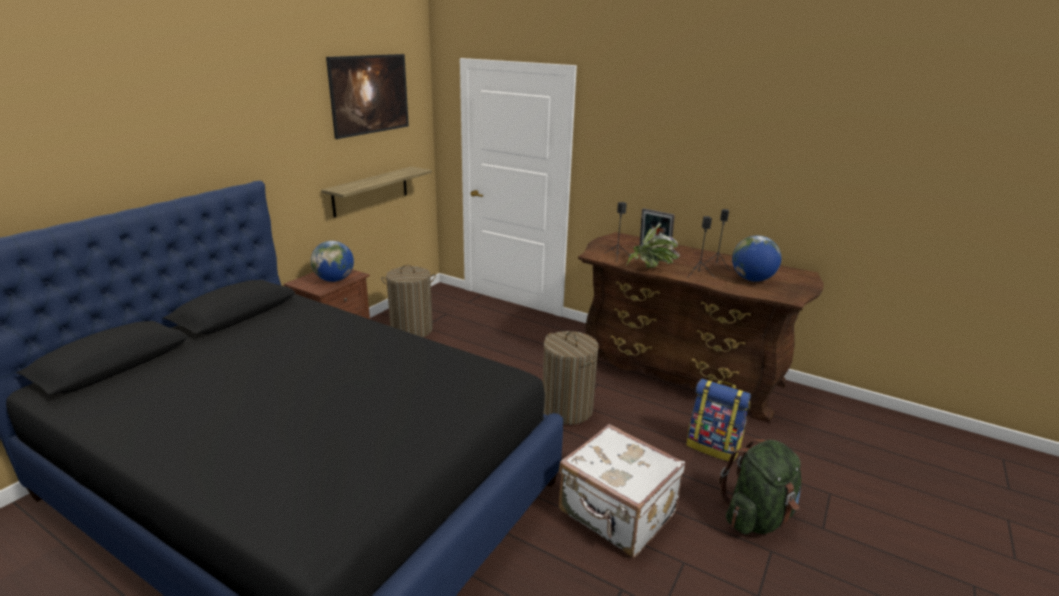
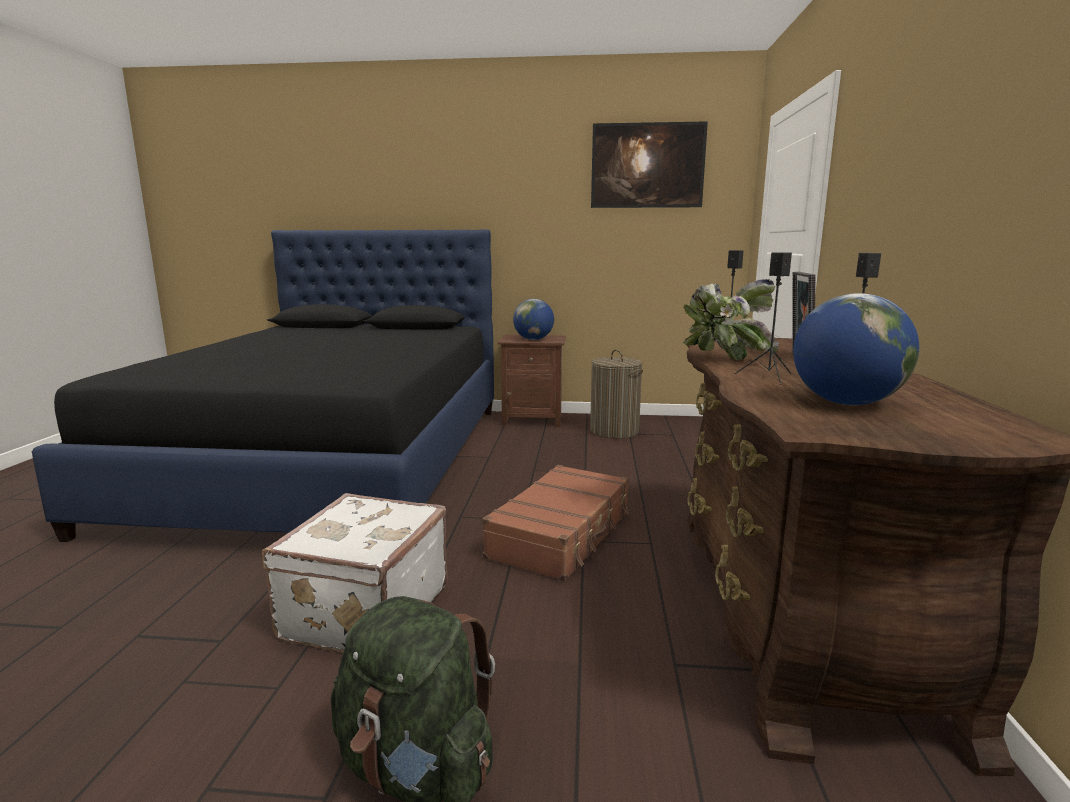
camera: 65 degrees right, 10 degrees down
shelf [321,166,432,218] -> none
laundry basket [543,331,599,425] -> brown suitcase [482,465,629,581]
backpack [687,379,751,462] -> none

